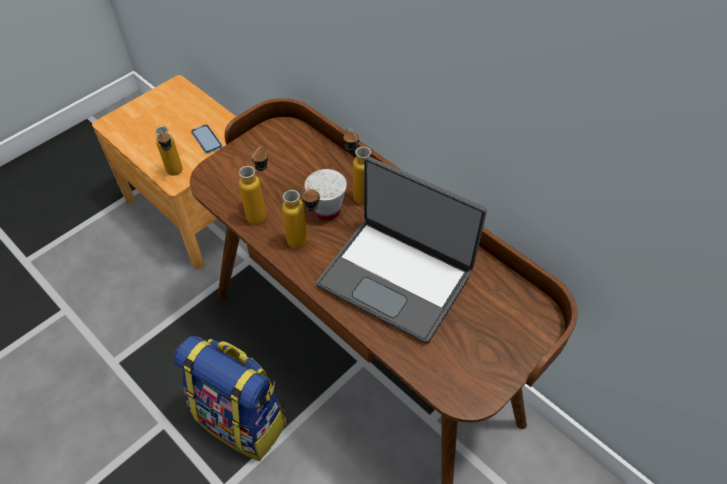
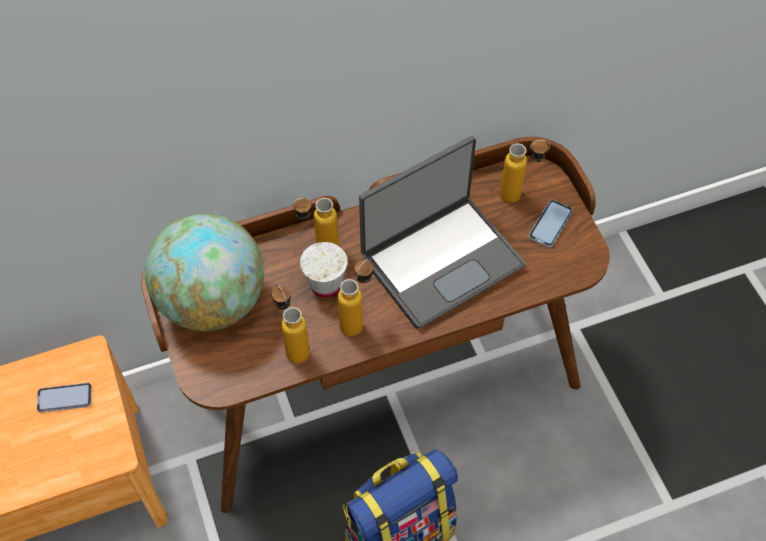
camera: 65 degrees left, 5 degrees up
bottle [155,126,182,176] -> bottle moved to [500,140,550,203]
none -> globe [145,213,264,331]
none -> phone [529,200,573,247]

